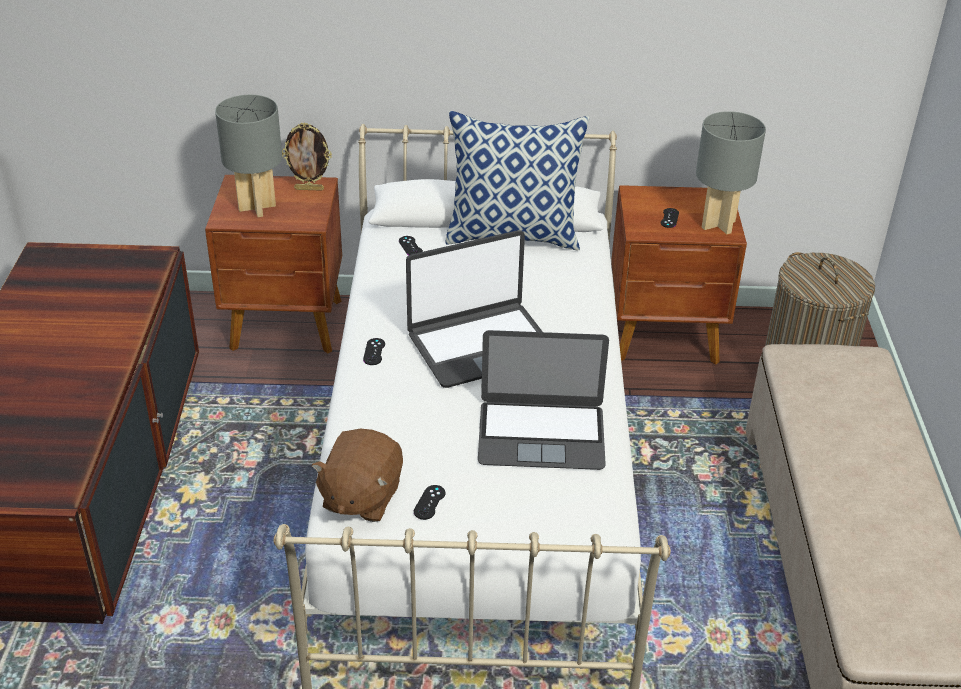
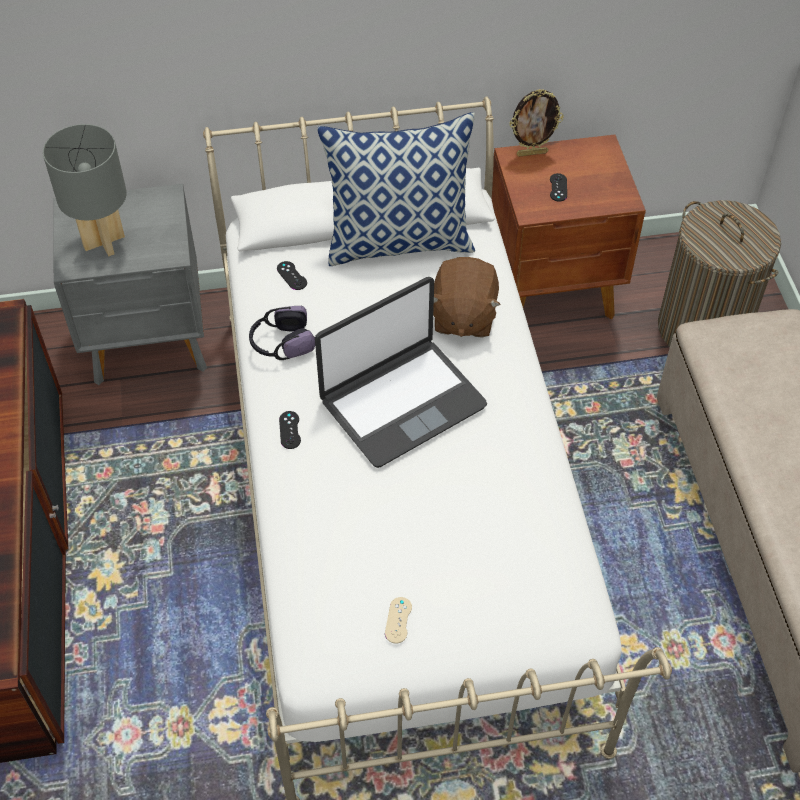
camera: 10 degrees left, 15 degrees up
brown nightstand [205,175,342,354] -> grey nightstand [53,184,207,385]
picture frame [282,122,332,191] -> picture frame moved to [509,89,564,156]
brown plush toy [311,429,403,522] -> brown plush toy moved to [433,257,501,338]
black game controller [414,485,445,520] -> beige game controller [385,597,412,644]
laptop [478,330,609,470] -> none
grey table lamp [696,111,766,234] -> none
none -> headphones [249,306,315,360]

